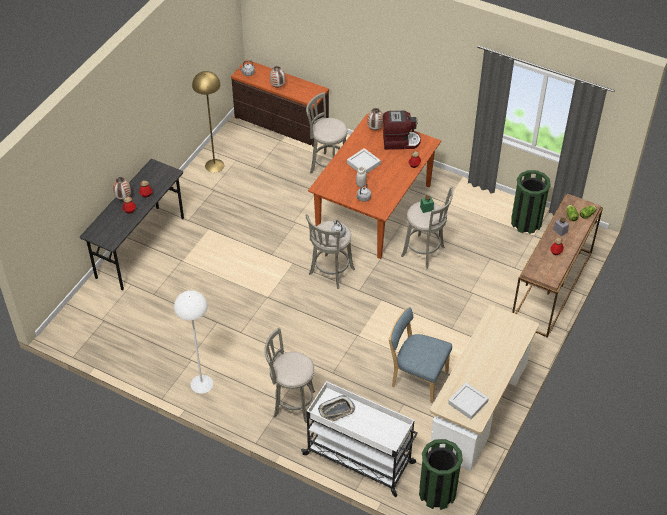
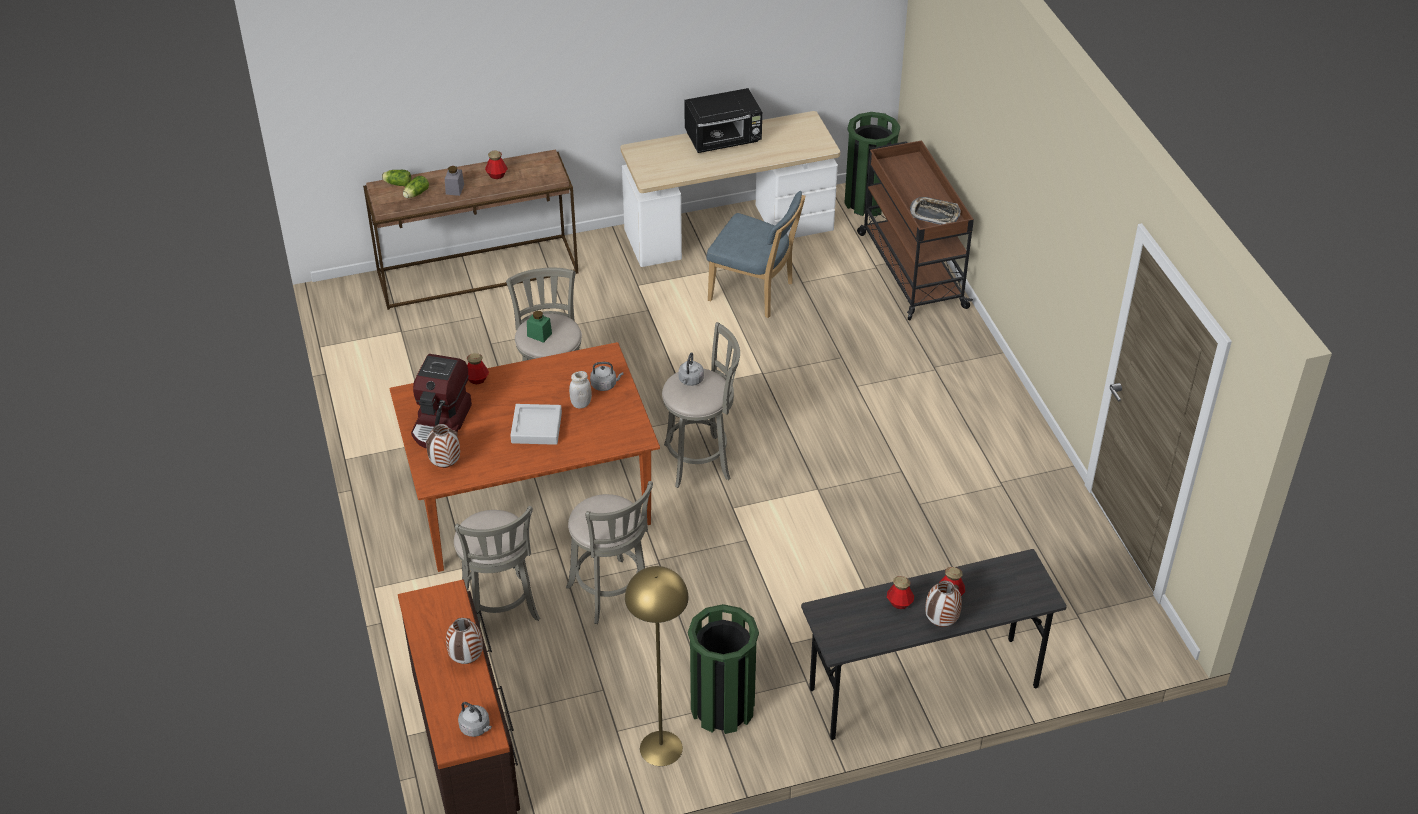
camera: 135 degrees left, 5 degrees down
white floor lamp [174,290,213,394] -> none
grey stool [264,327,315,423] -> grey stool moved to [566,481,653,624]
white cart [301,381,418,497] -> brown cart [857,140,974,320]
coffee machine [383,111,421,150] -> coffee machine turned 120 degrees counterclockwise [411,354,472,449]
blue chair [389,307,452,403] -> blue chair turned 45 degrees counterclockwise [707,191,805,318]
grey tray [448,383,489,419] -> none
green trash can [511,170,551,234] -> green trash can moved to [688,604,759,734]
none -> black microwave [684,88,762,153]

